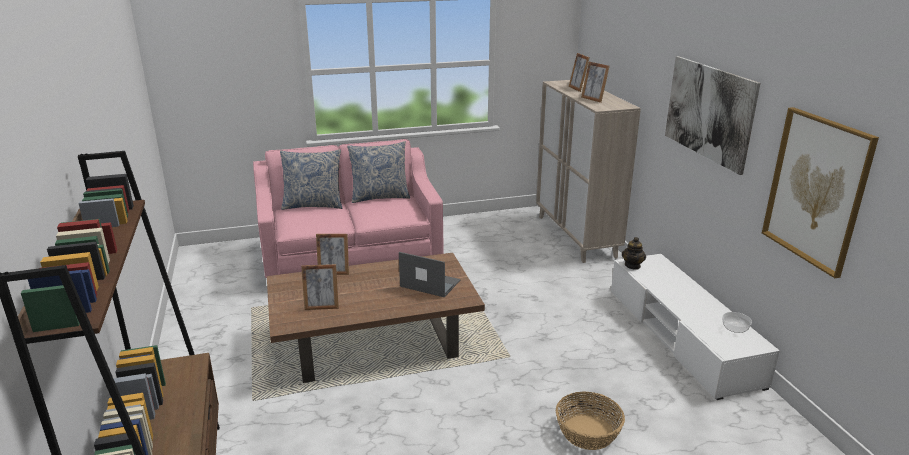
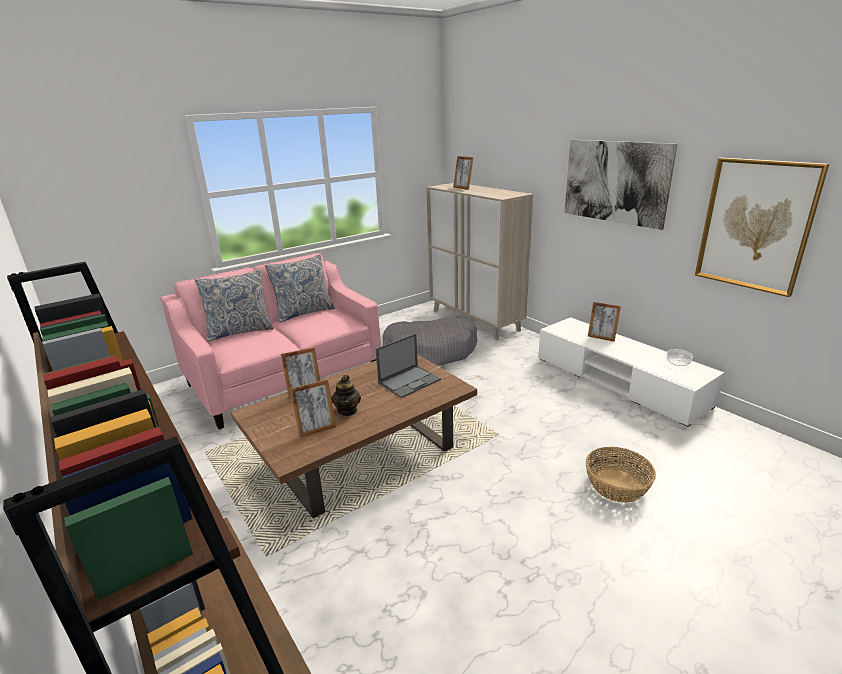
camera: 20 degrees left, 0 degrees up
laptop [399,252,460,297] -> laptop turned 135 degrees clockwise [376,333,441,398]
picture frame [581,62,610,103] -> picture frame moved to [588,302,621,342]
teapot [622,237,646,270] -> teapot moved to [331,375,361,416]
none -> grey dog bed [383,317,478,366]

